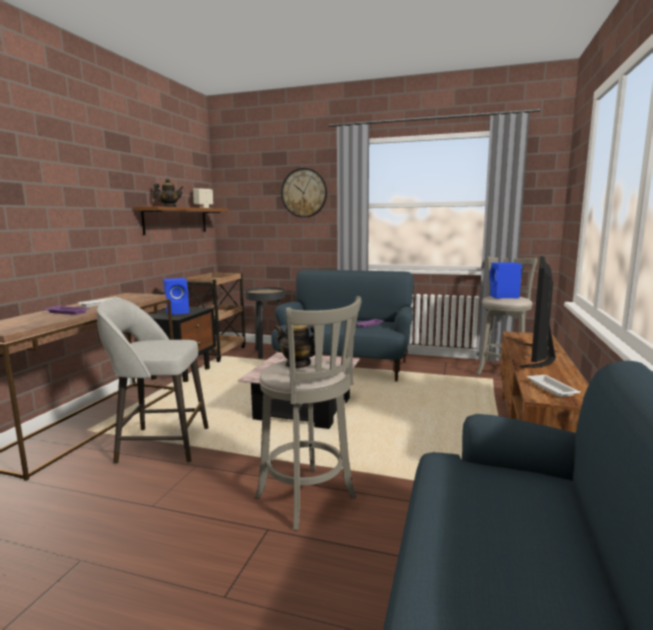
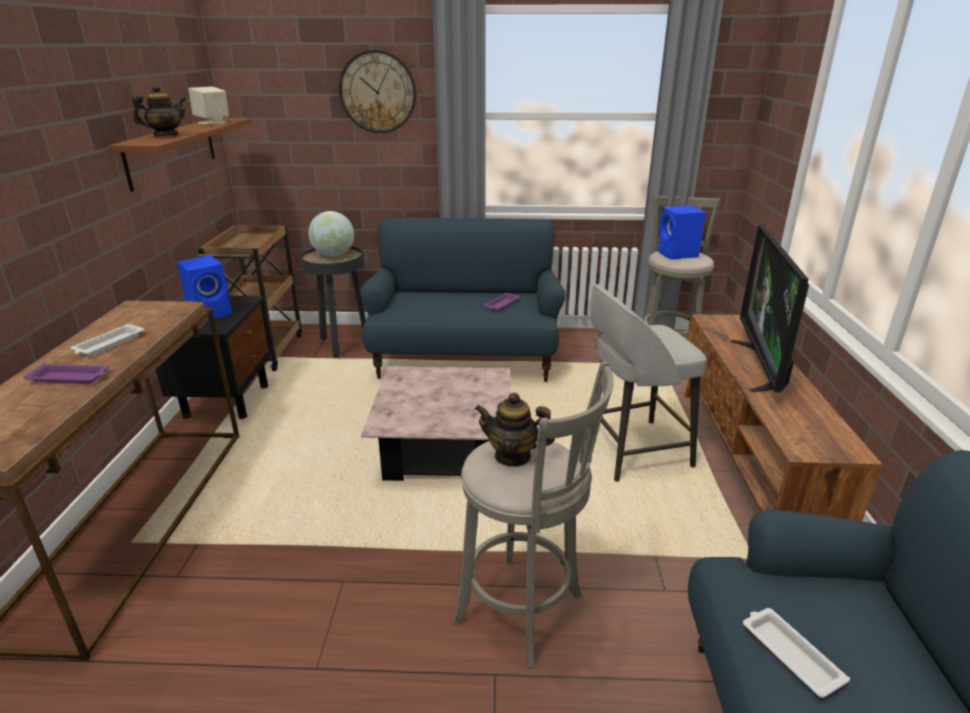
camera: 15 degrees left, 15 degrees up
grey stool [97,299,208,464] -> grey stool moved to [587,284,707,482]
white tray [527,375,580,397] -> white tray moved to [743,608,850,698]
none -> globe [308,211,354,257]

